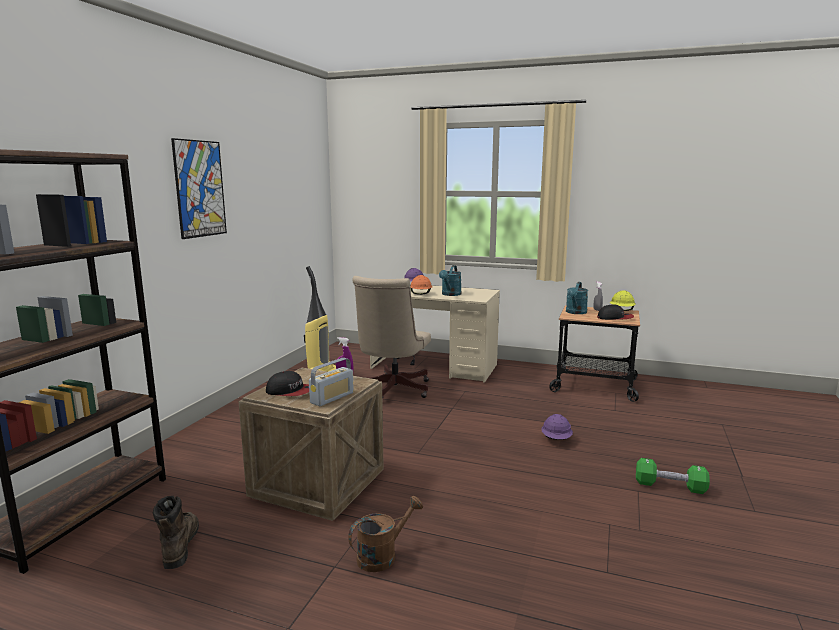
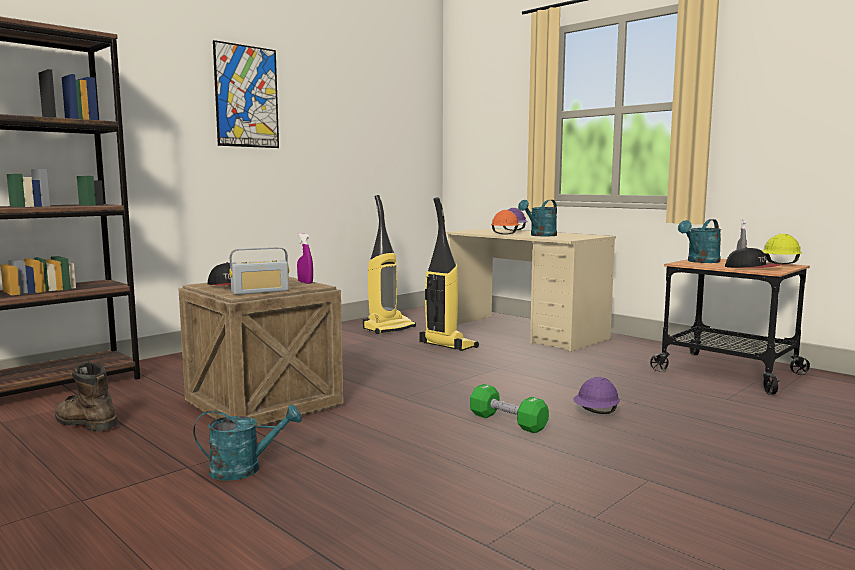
camera: 25 degrees right, 5 degrees down
brown boot [153,496,199,569] -> brown boot turned 75 degrees counterclockwise [55,361,118,432]
brown watering can [348,496,423,572] -> turquoise watering can [193,404,302,481]
beige office chair [352,276,431,398] -> vacuum cleaner [420,197,479,351]
green dumbbell [636,458,710,494] -> green dumbbell moved to [470,384,549,433]

